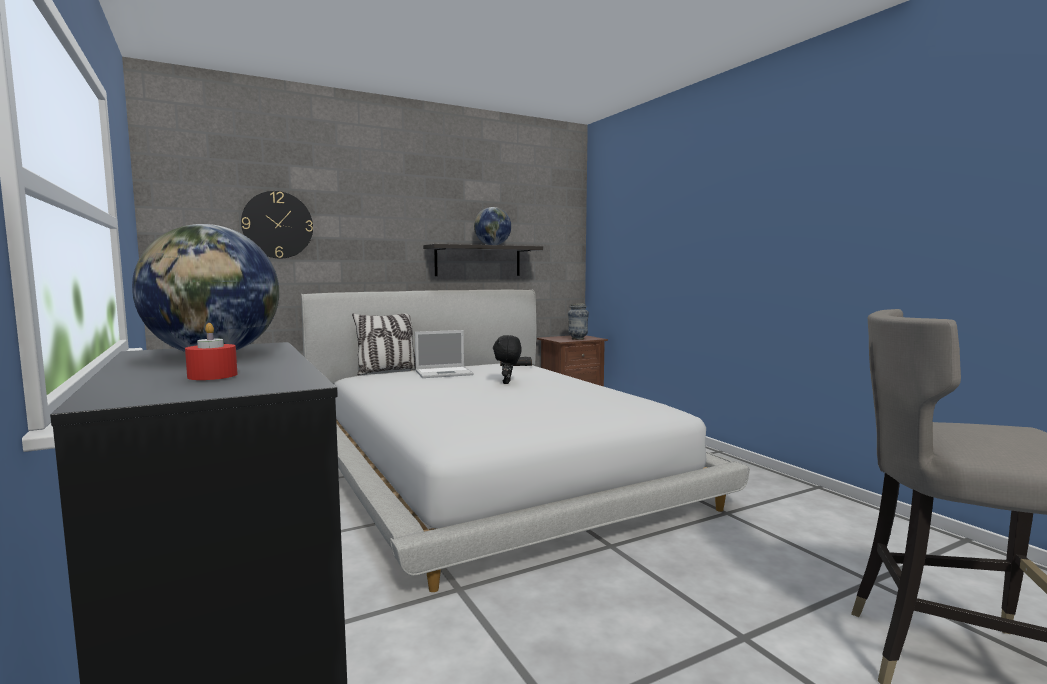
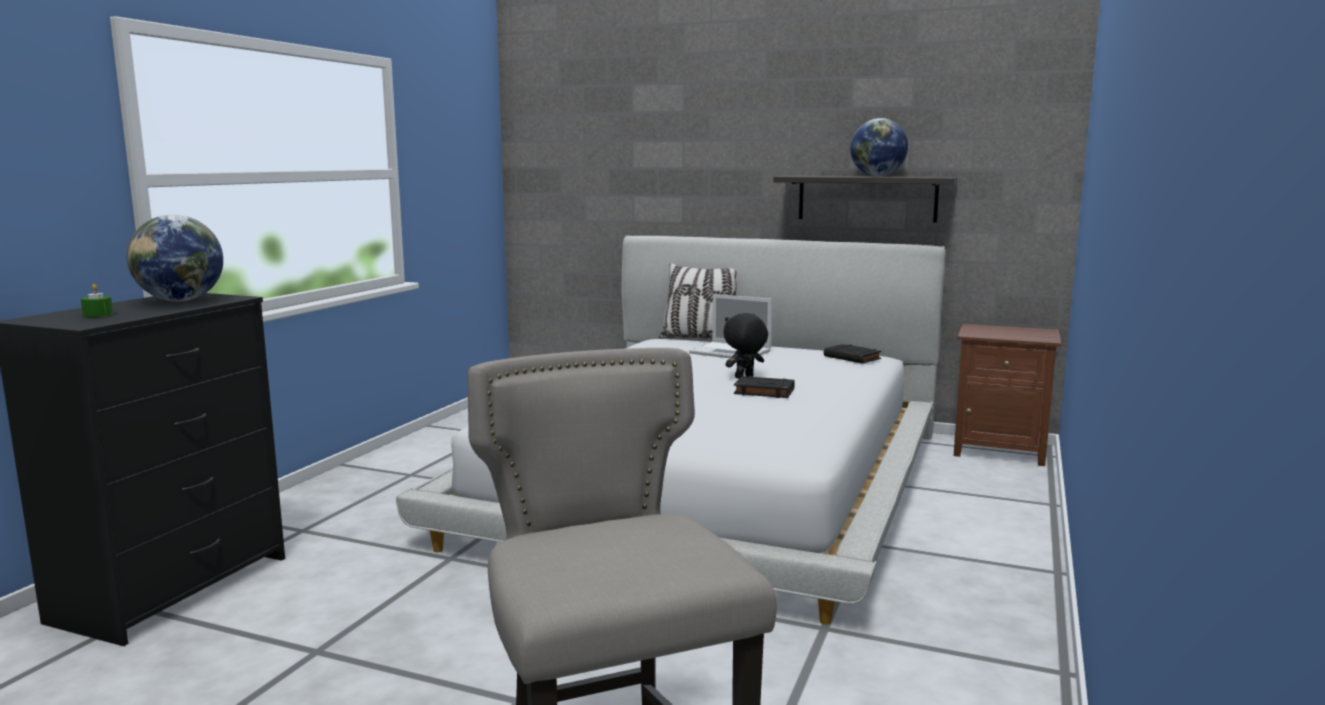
camera: 50 degrees right, 5 degrees up
red candle [185,323,238,380] -> green candle [81,284,113,317]
wall clock [241,191,313,259] -> none
vase [568,304,589,340] -> none
none -> black book [734,376,795,398]

